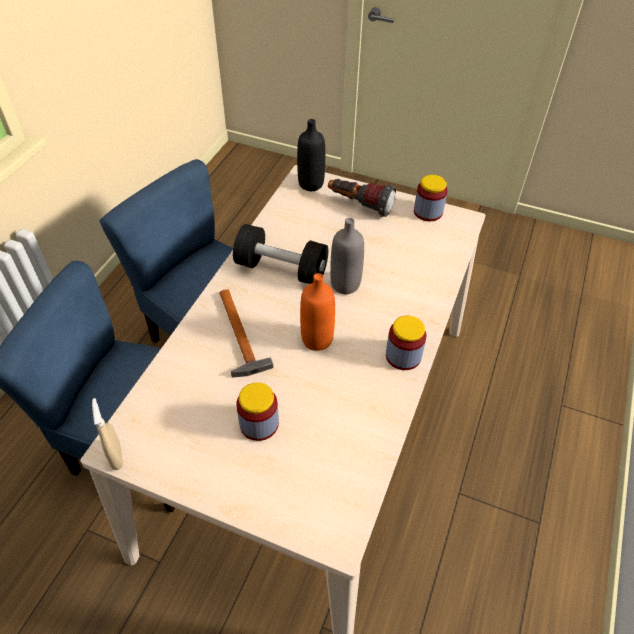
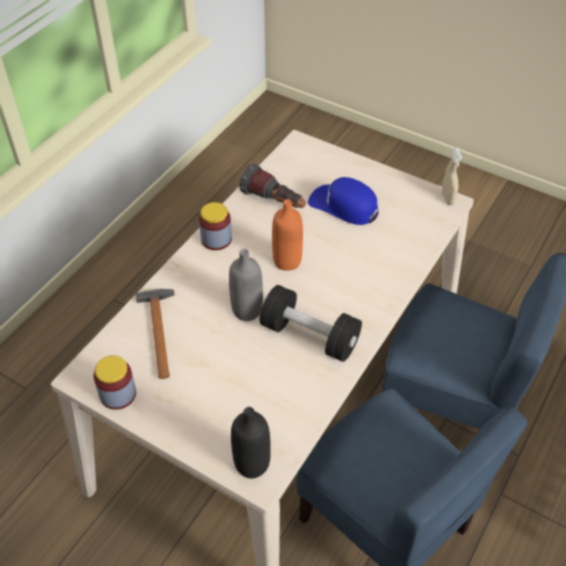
camera: 170 degrees left, 0 degrees up
hammer [219,289,273,378] -> hammer moved to [135,289,175,379]
jar [236,382,279,441] -> blue cap [308,177,379,225]
flashlight [328,179,396,217] -> flashlight moved to [239,164,306,208]

